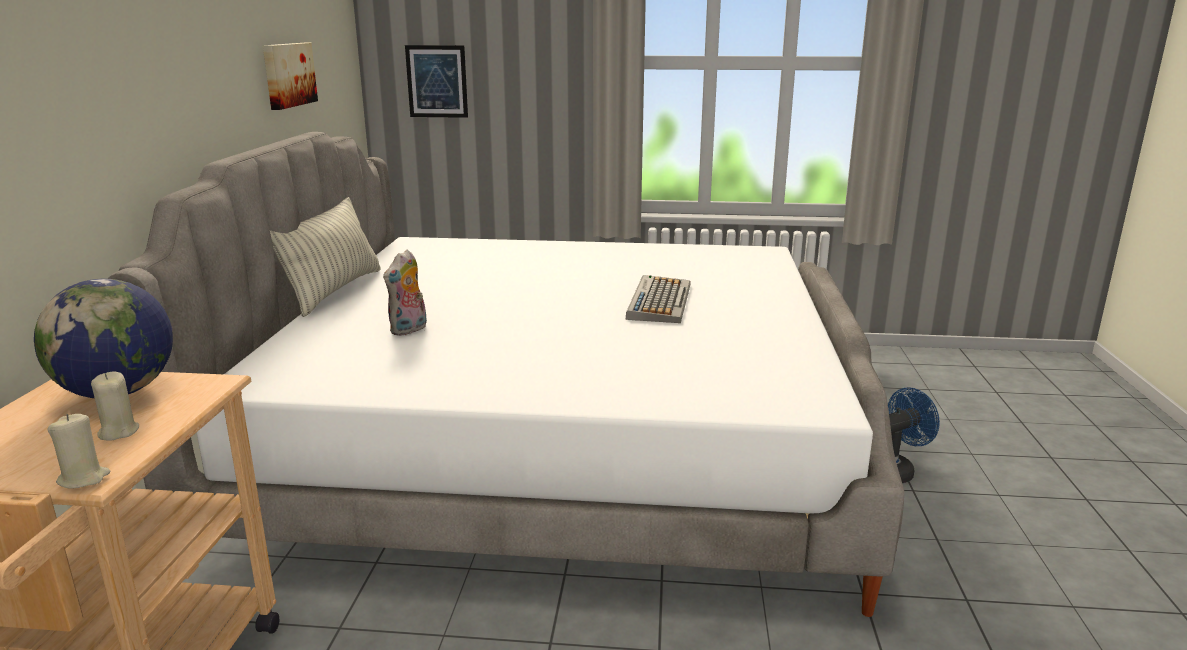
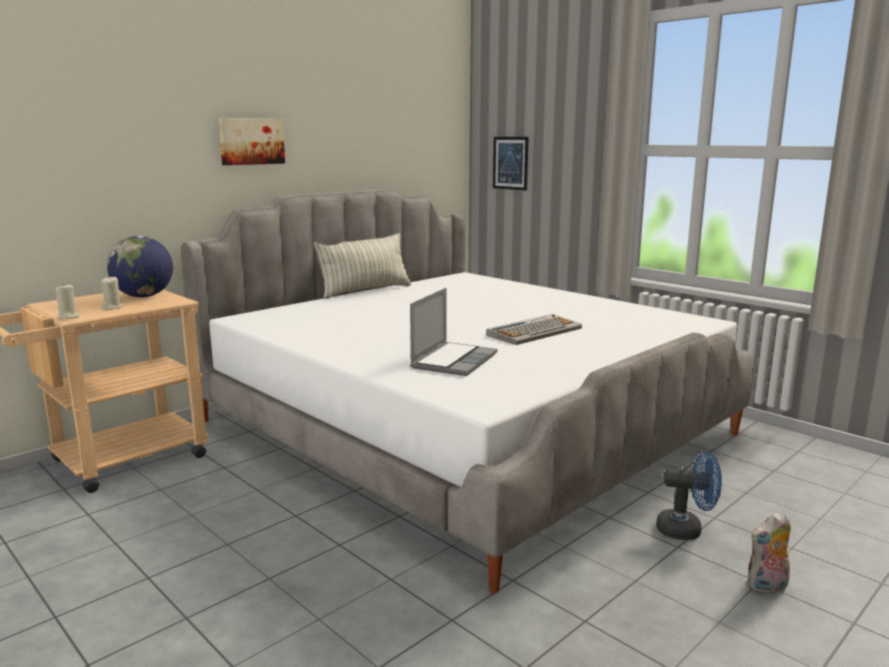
camera: 40 degrees right, 5 degrees down
picture [263,43,318,110] -> picture moved to [218,118,285,165]
plush toy [383,250,427,336] -> plush toy moved to [747,512,791,595]
none -> laptop [410,288,498,376]

